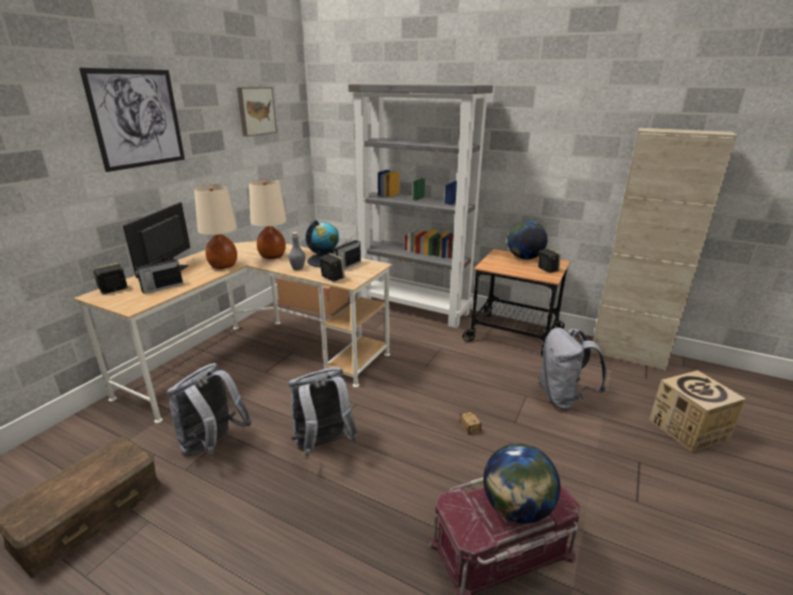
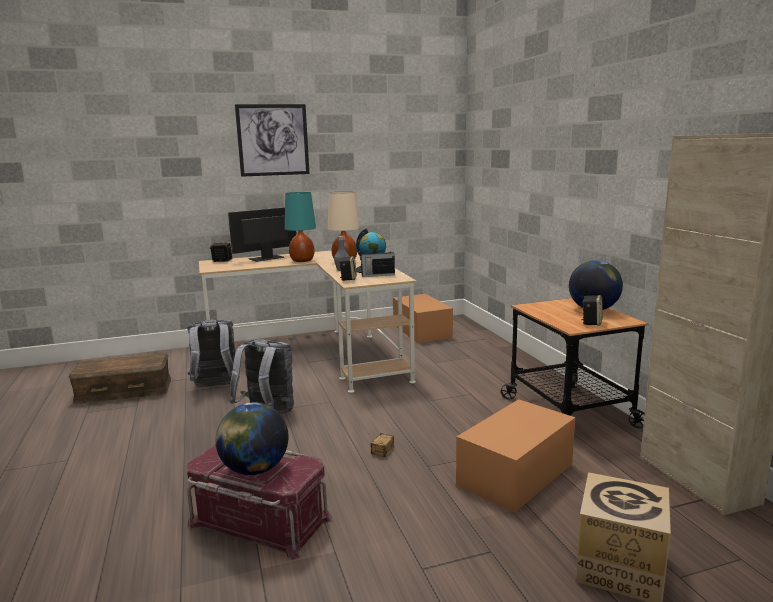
camera: 45 degrees right, 10 degrees down
radio [135,254,183,294] -> none
beige table lamp [194,185,237,269] -> turquoise table lamp [285,192,316,262]
picture [237,87,277,136] -> none
grey bookcase [348,84,493,328] -> none
grey backpack [539,327,607,410] -> cardboard box [456,399,575,513]

